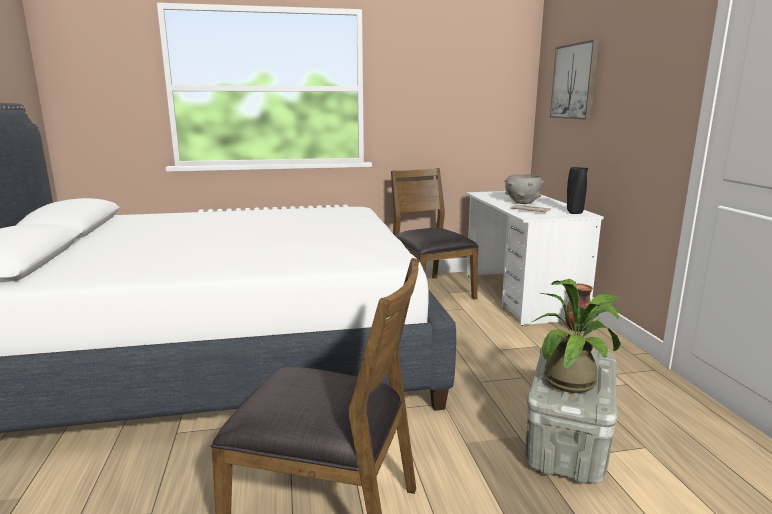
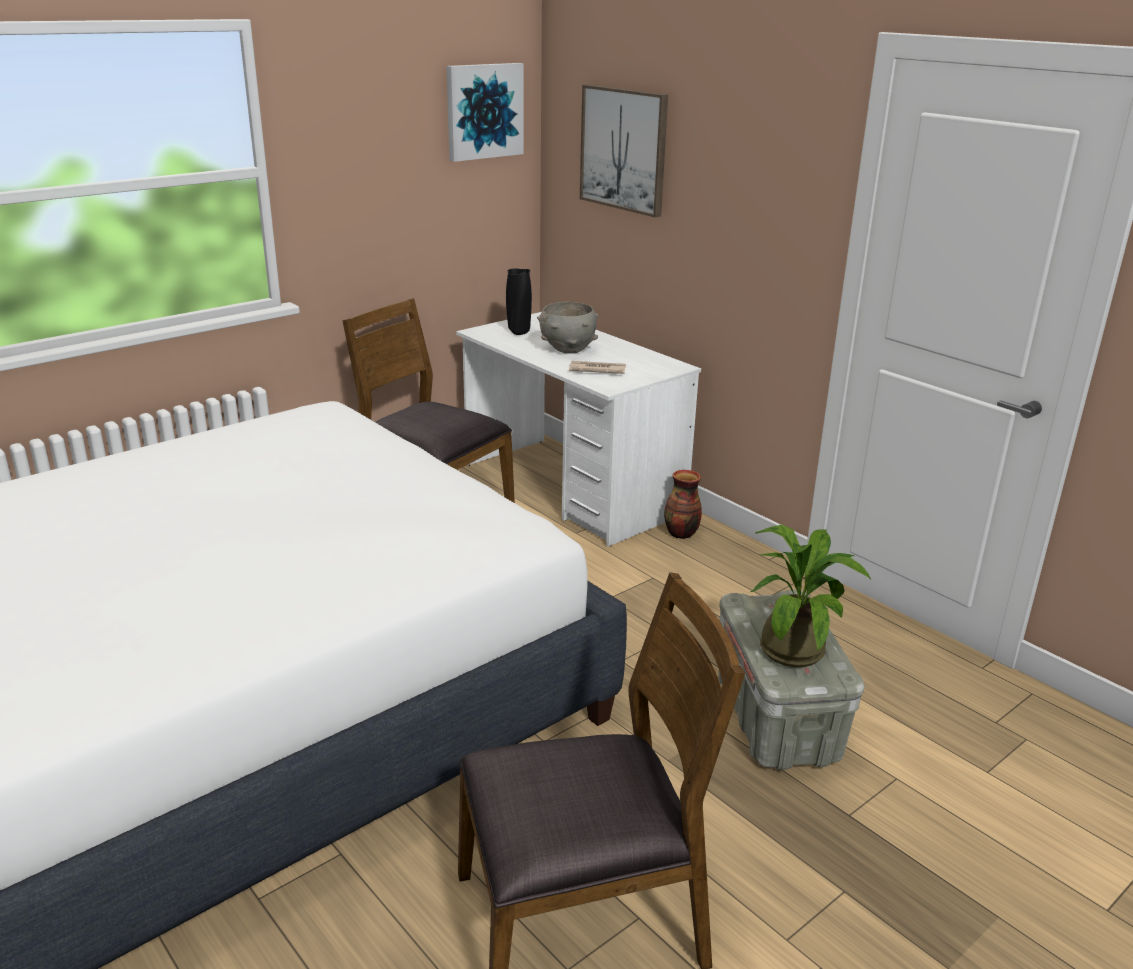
camera: 30 degrees left, 10 degrees up
black vase [567,167,588,214] -> black vase moved to [506,269,532,335]
none -> picture [447,63,524,162]

